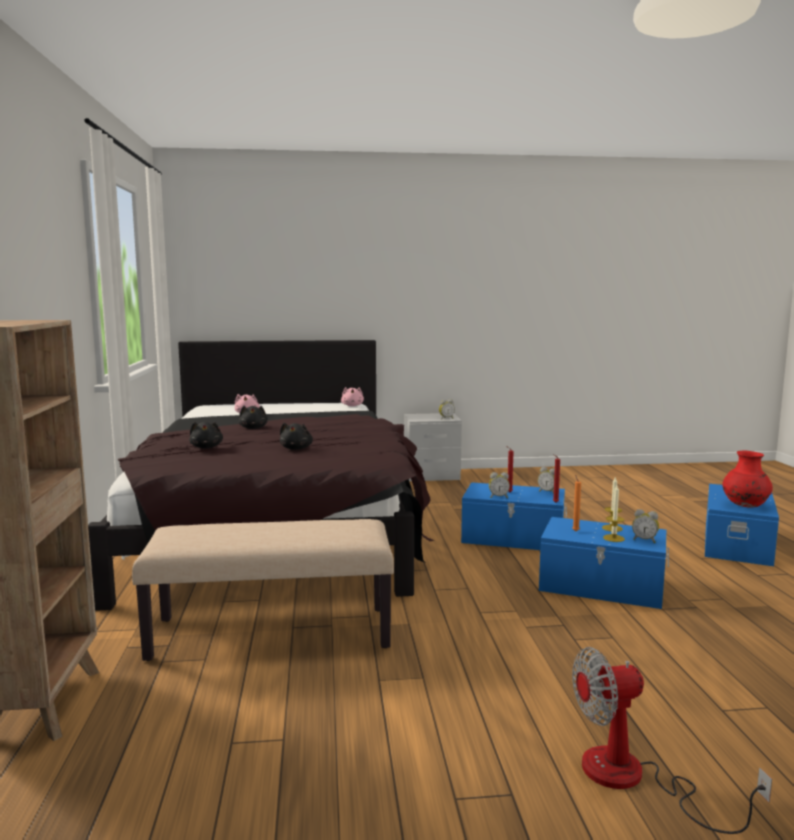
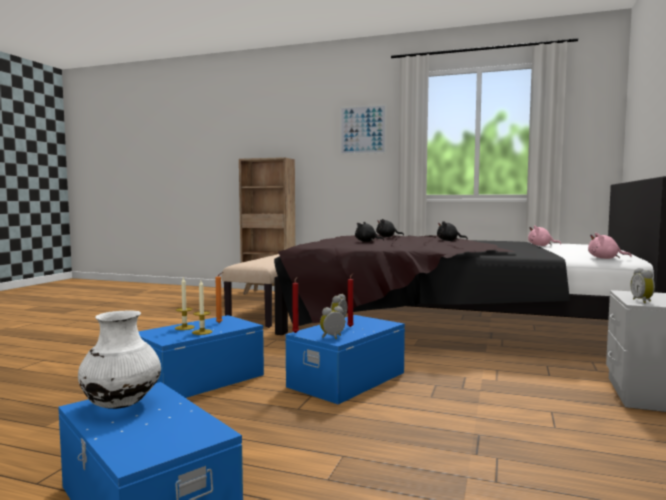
camera: 115 degrees right, 5 degrees down
fan [572,647,772,834] -> none
alarm clock [632,509,659,543] -> none
red vase [722,451,773,508] -> white vase [78,310,161,409]
none -> picture [340,104,387,155]

